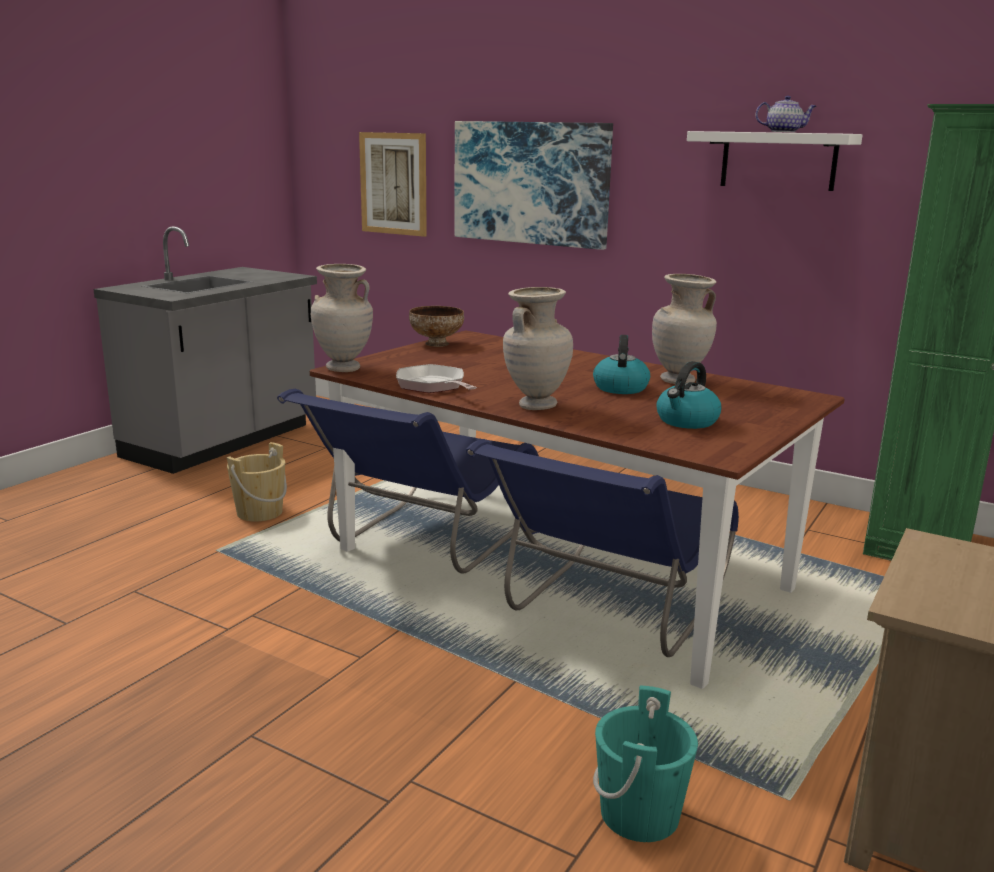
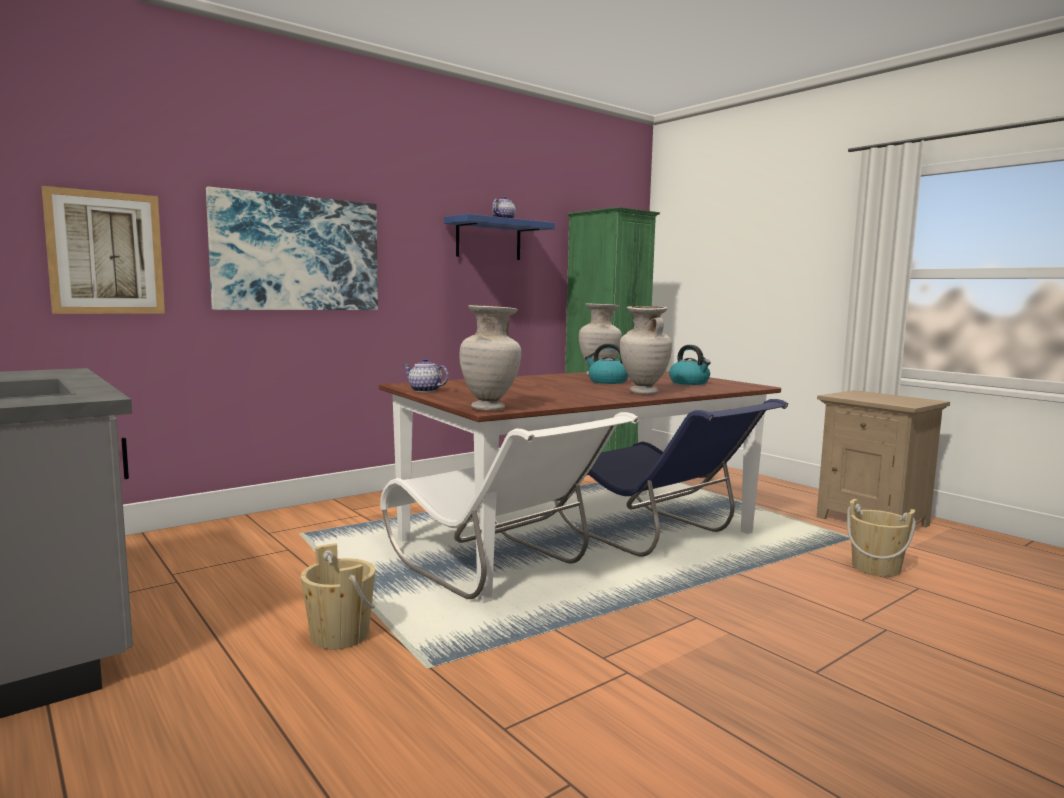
camera: 70 degrees left, 10 degrees down
blue chair [277,389,539,574] -> white chair [380,412,639,599]
frying pan [396,364,477,393] -> none
bowl [409,306,464,347] -> teapot [403,358,449,392]
turquoise bucket [593,686,698,842] -> beige bucket [847,499,916,577]
white shelf [687,131,863,191] -> blue shelf [444,214,555,260]

